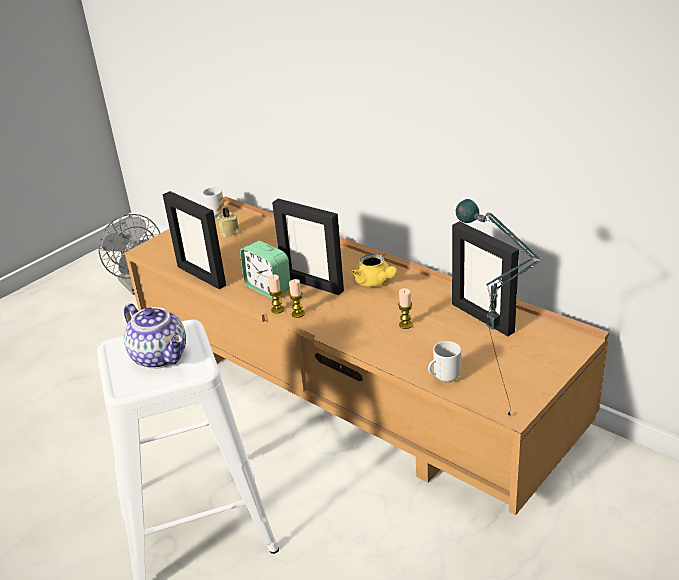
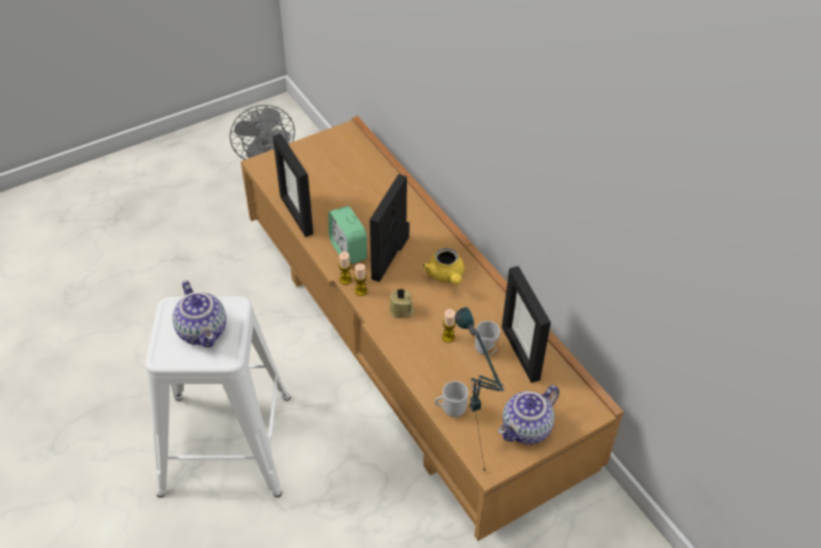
camera: 15 degrees right, 15 degrees up
mug [202,187,224,217] -> mug moved to [475,321,500,355]
beige candle [217,208,241,237] -> beige candle moved to [389,289,414,318]
picture frame [272,199,344,295] -> picture frame turned 60 degrees clockwise [370,174,409,282]
none -> teapot [498,385,559,444]

